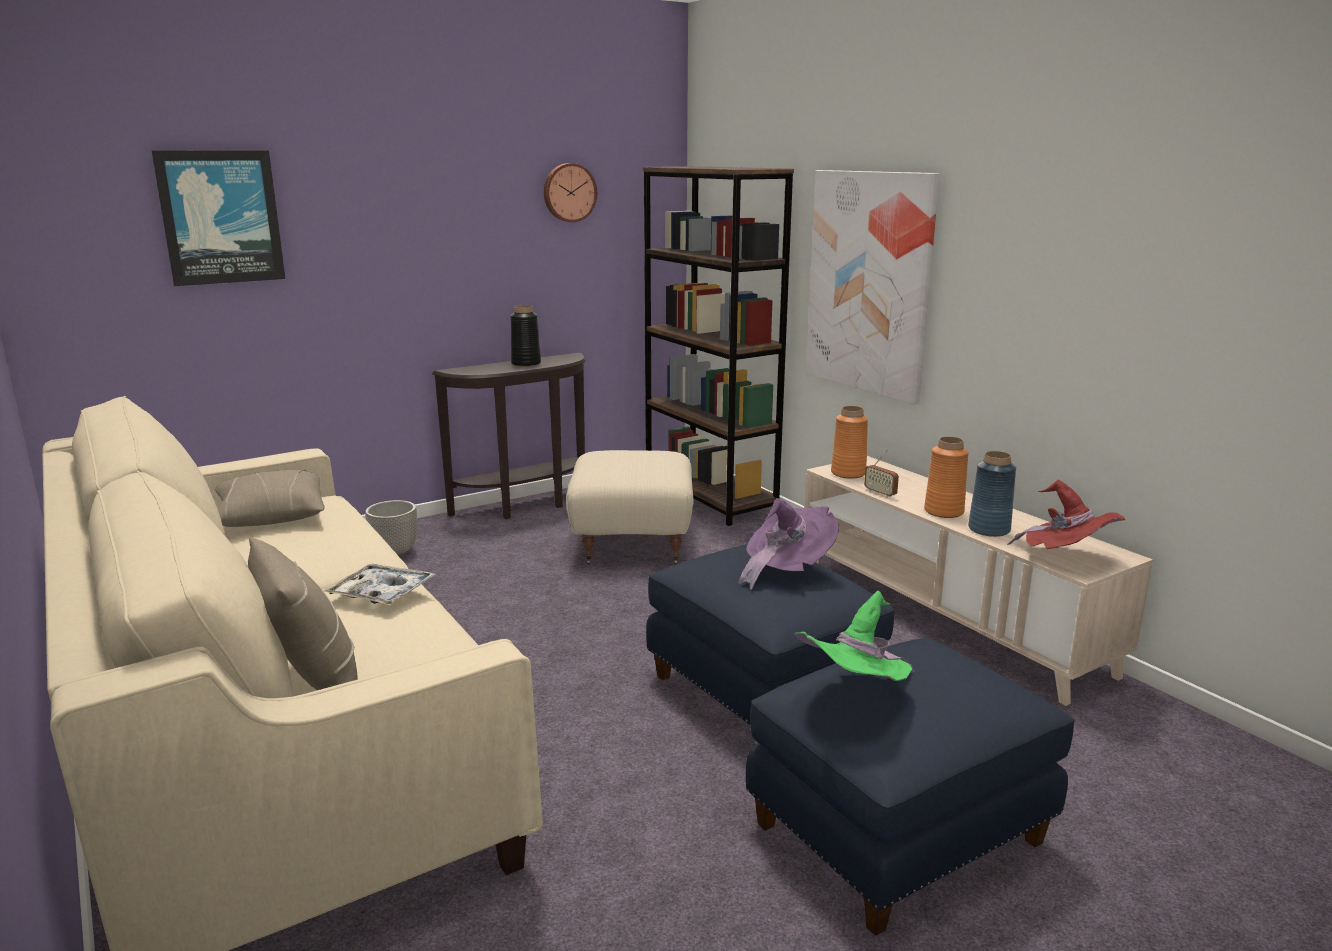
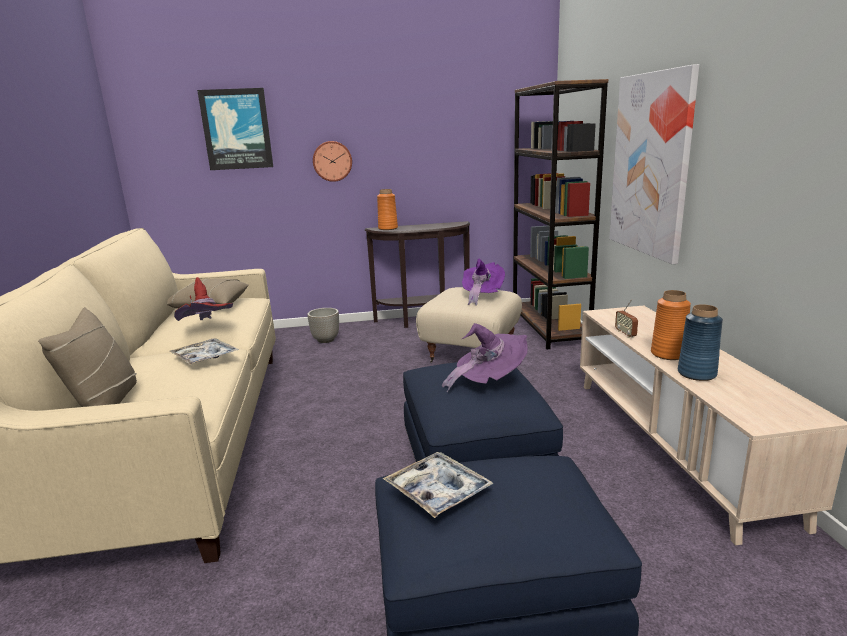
camera: 25 degrees right, 0 degrees up
black vase [510,305,541,367] -> none
wall clock [544,163,597,222] -> wall clock moved to [313,141,352,182]
green hat [795,591,914,681] -> tray [383,452,494,518]
orange vase [831,406,868,479] -> orange vase moved to [377,189,398,230]
red hat [1007,480,1125,549] -> red hat moved to [174,277,233,321]
none -> purple hat [462,259,505,306]

